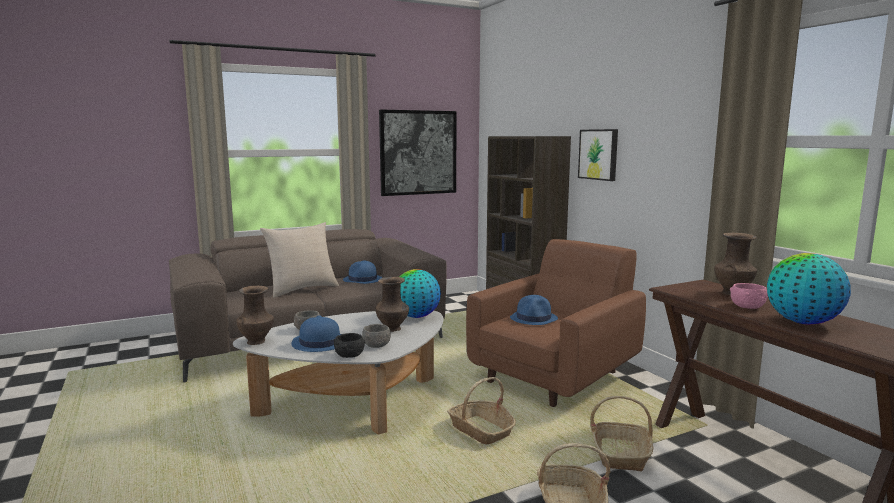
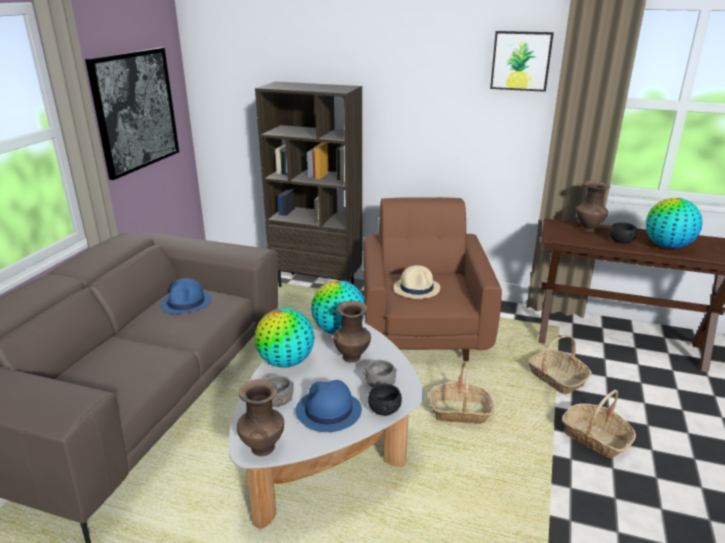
camera: 45 degrees left, 15 degrees up
beige pillow [260,222,339,298] -> none
blue hat [510,295,558,325] -> beige hat [394,265,440,299]
picture [578,129,618,181] -> picture moved to [490,31,554,92]
pink bowl [730,283,768,309] -> black bowl [609,222,637,243]
none -> globe [255,308,314,368]

